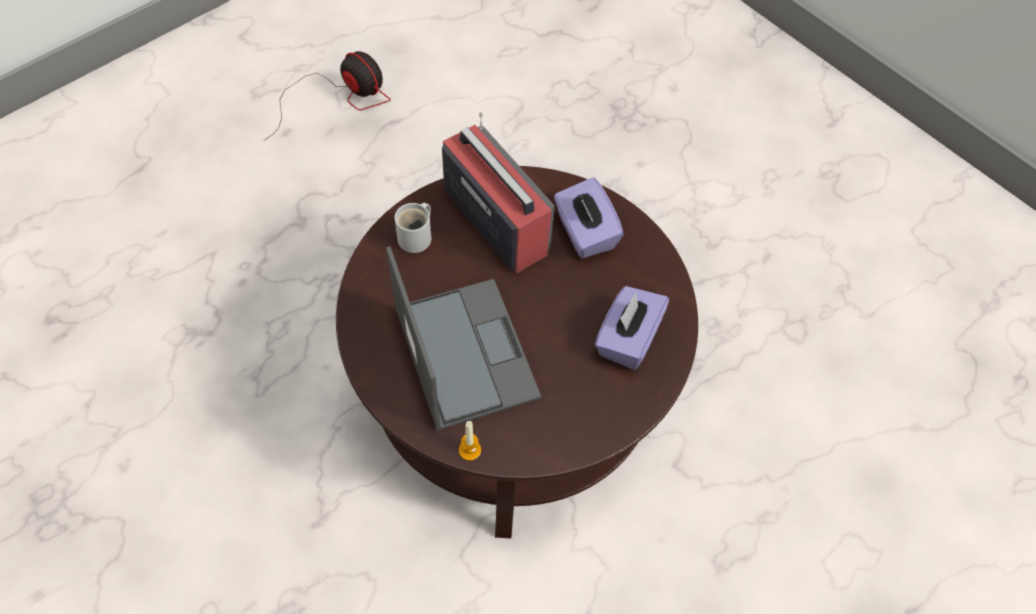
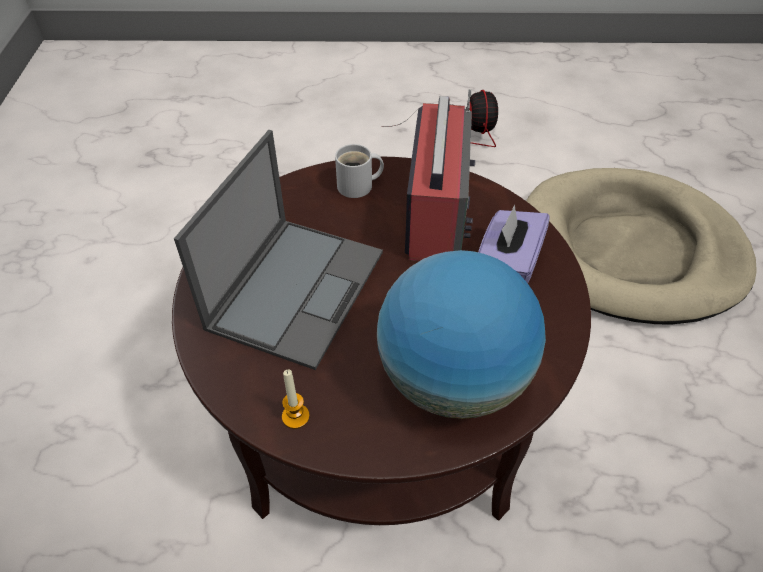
camera: 45 degrees right, 10 degrees down
candle [459,421,481,461] -> candle moved to [282,370,310,429]
purple tissue box [595,286,669,370] -> globe [377,250,546,419]
none -> beige dog bed [526,168,757,325]

